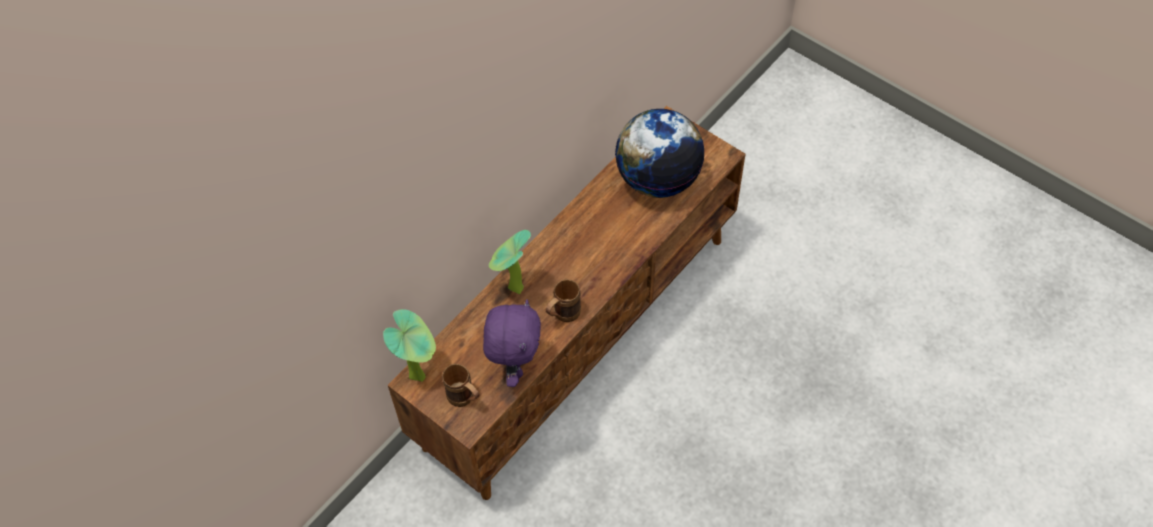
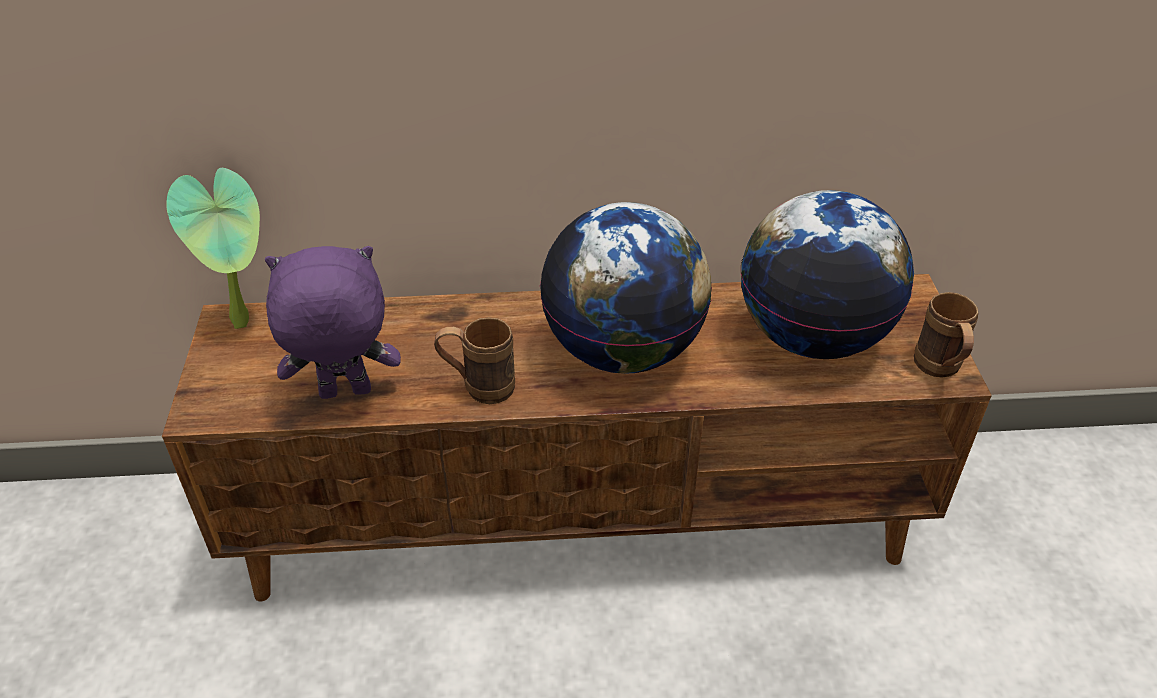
camera: 45 degrees right, 15 degrees down
brown mug [442,364,479,407] -> brown mug moved to [914,292,978,378]
purple plush toy [483,299,541,387] -> purple plush toy turned 150 degrees counterclockwise [265,246,401,399]
potted plant [489,230,531,294] -> none
none -> globe [540,202,712,374]

